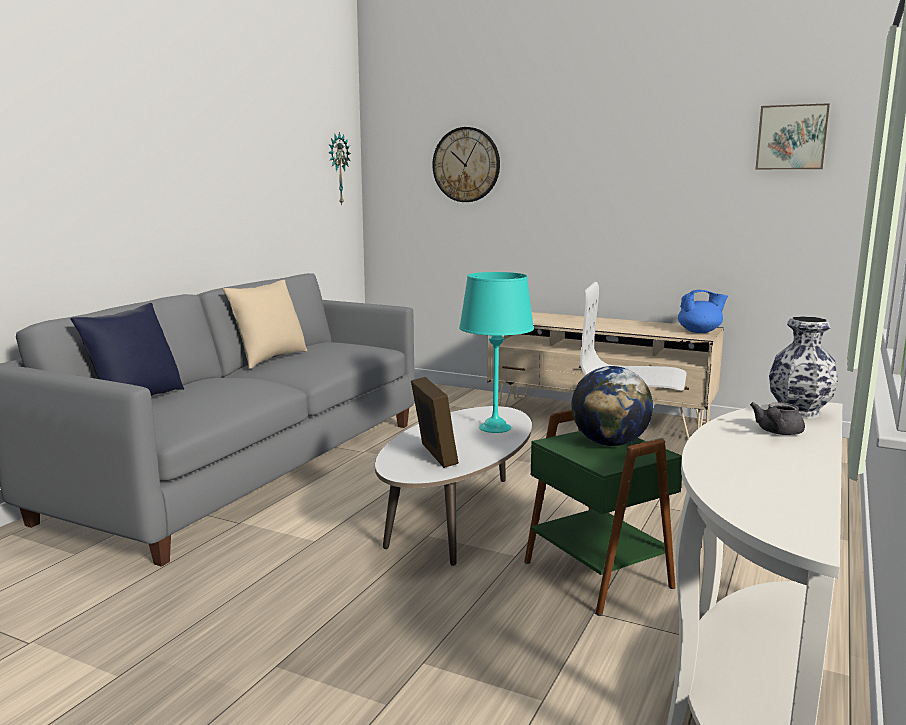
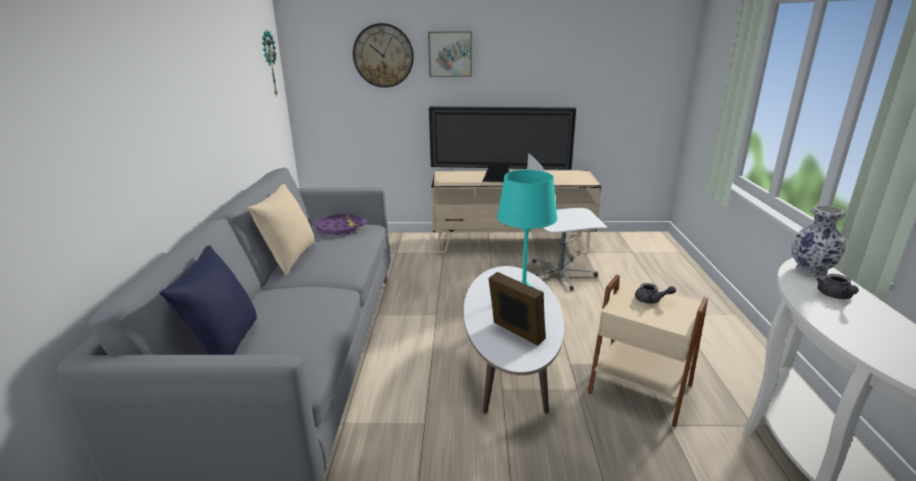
camera: 25 degrees left, 10 degrees up
green side table [524,410,682,616] -> beige side table [588,275,708,427]
globe [572,366,653,446] -> grey teapot [635,283,676,304]
blue teapot [678,290,728,333] -> none
picture [756,103,830,169] -> picture moved to [428,31,472,77]
none -> purple tray [312,214,368,235]
none -> television [429,106,576,182]

